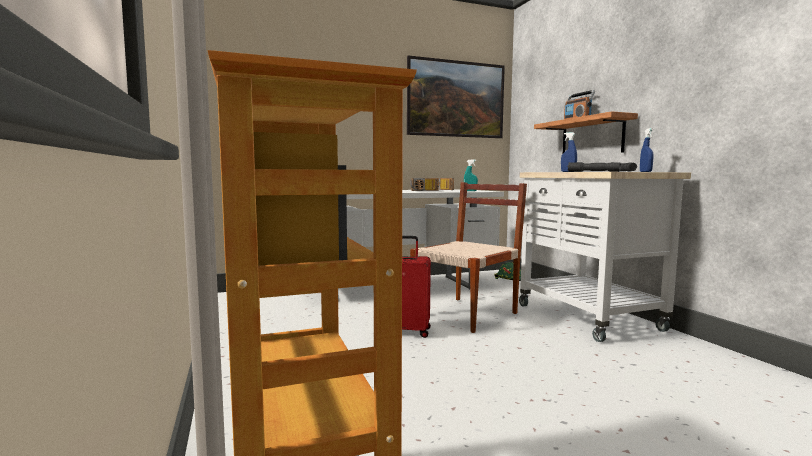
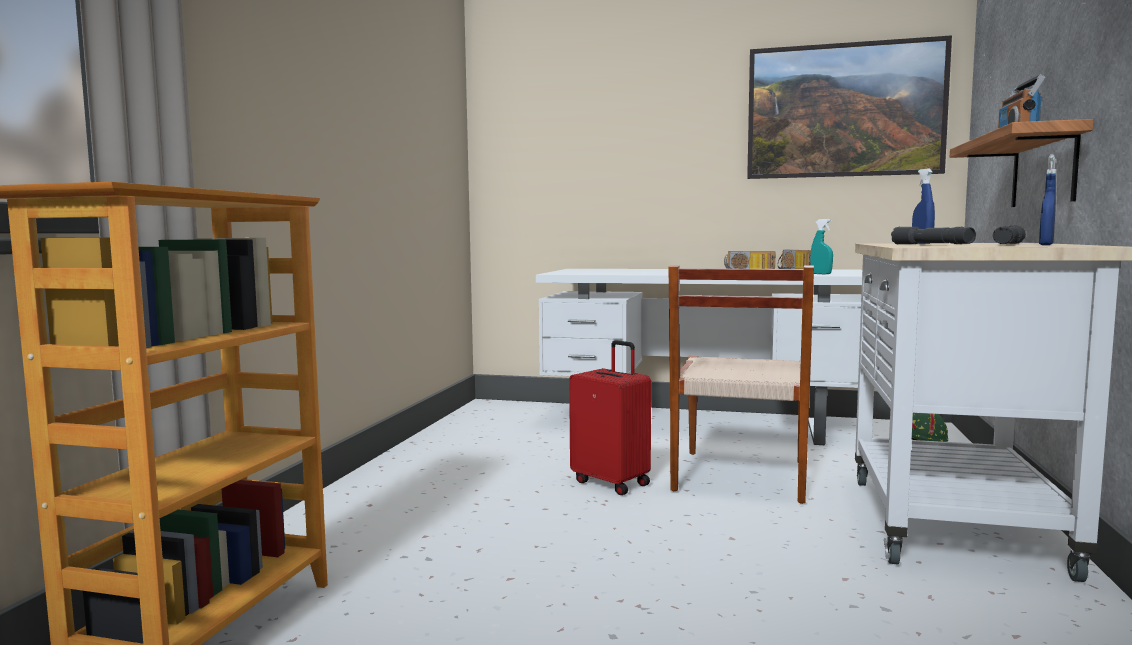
camera: 35 degrees right, 0 degrees up
chair [410,182,527,333] -> chair turned 120 degrees clockwise [669,265,814,504]

